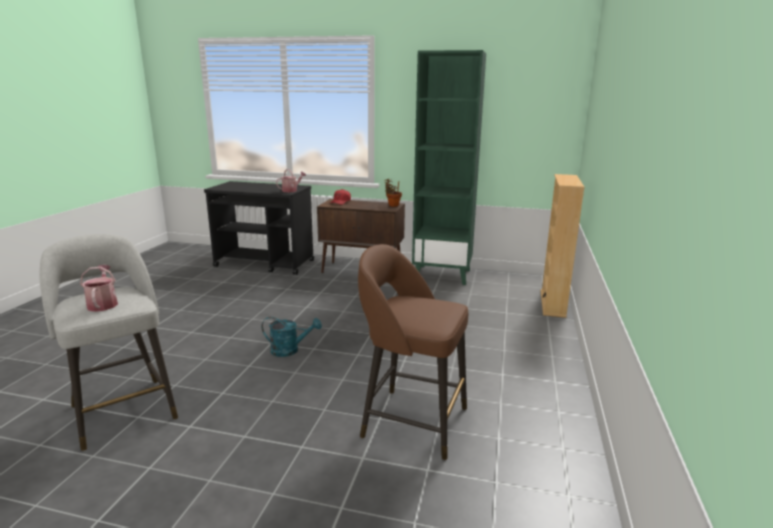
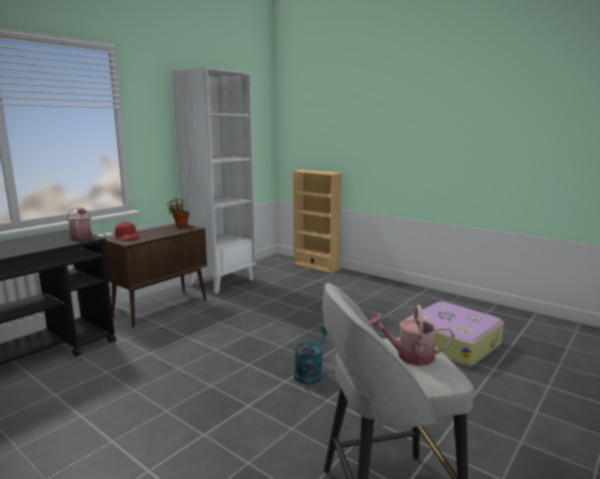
camera: 65 degrees left, 5 degrees down
brown stool [358,244,468,460] -> suitcase [407,301,504,367]
green bookcase [412,50,486,285] -> white bookcase [172,67,256,293]

